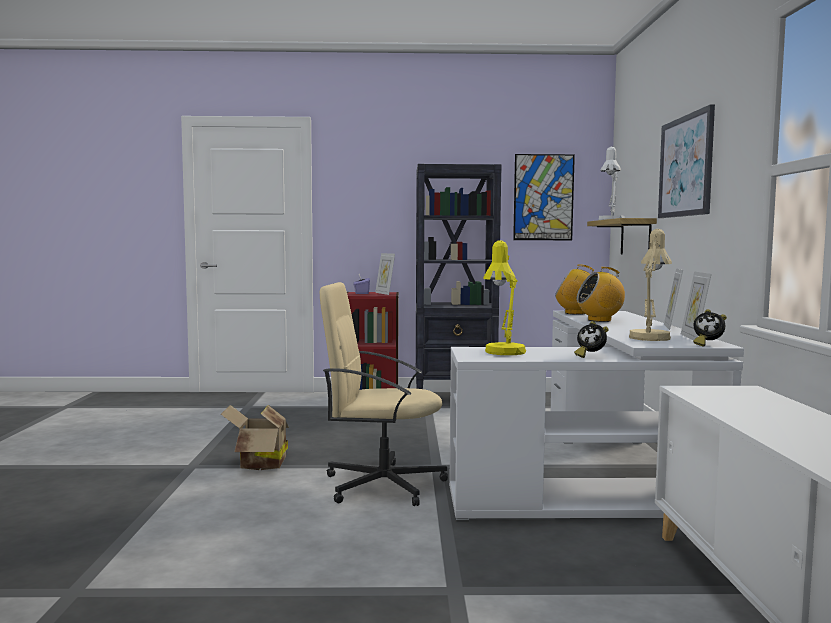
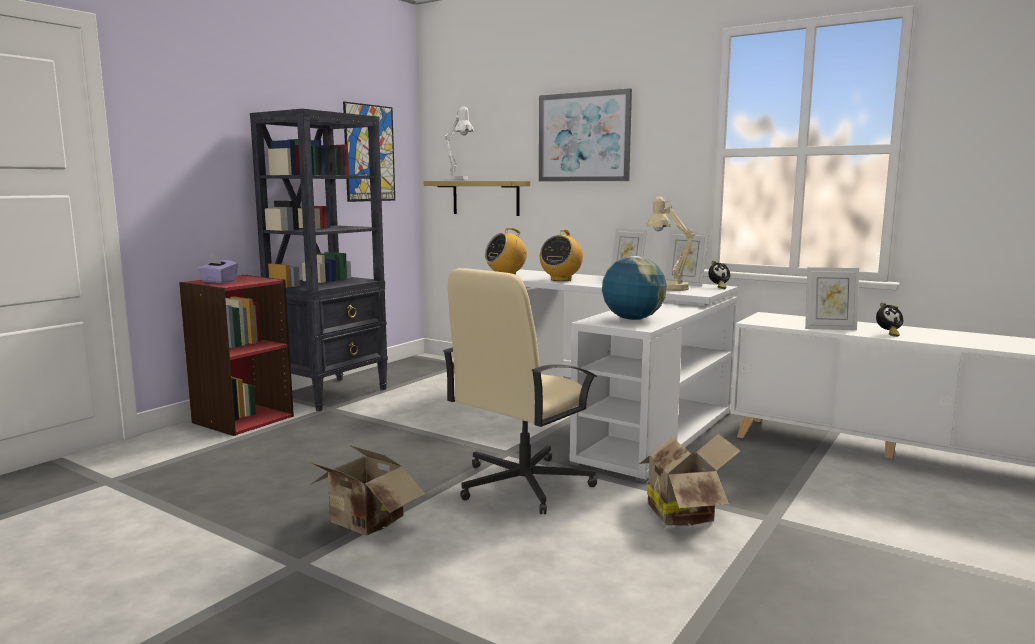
camera: 55 degrees left, 5 degrees up
picture frame [375,253,395,295] -> picture frame moved to [805,267,859,330]
yellow table lamp [483,240,526,355] -> globe [602,256,667,320]
alarm clock [574,321,609,358] -> alarm clock moved to [876,302,903,337]
none -> cardboard box [639,434,741,526]

